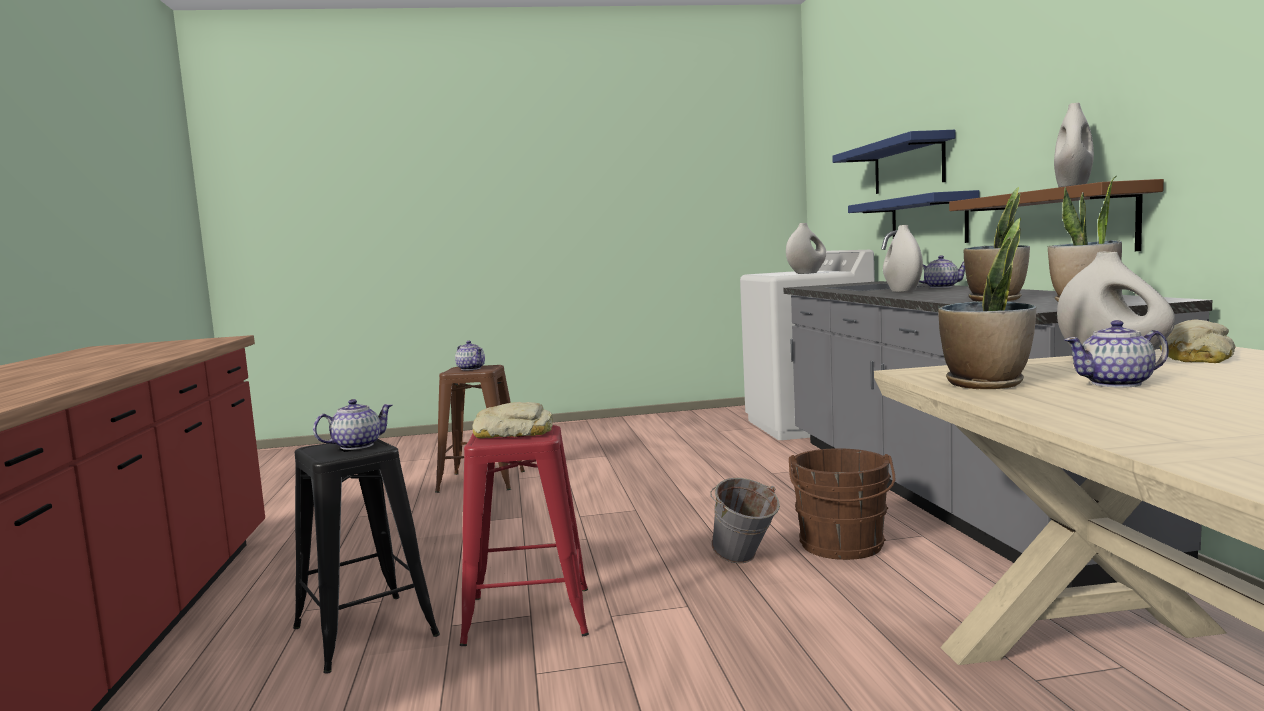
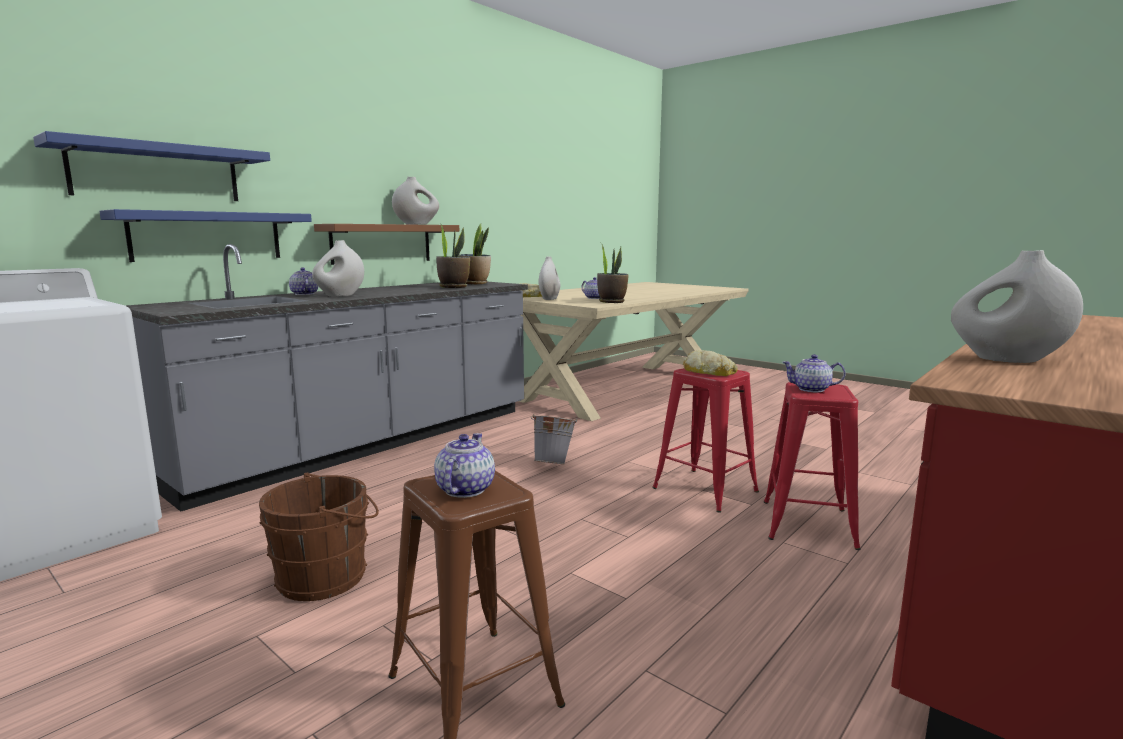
camera: 130 degrees left, 5 degrees up
black stool [293,439,440,674] -> red stool [764,382,860,550]
white vase [786,223,826,274] -> white vase moved to [951,250,1083,363]
brown bucket [789,448,895,560] -> brown bucket moved to [259,473,379,601]

